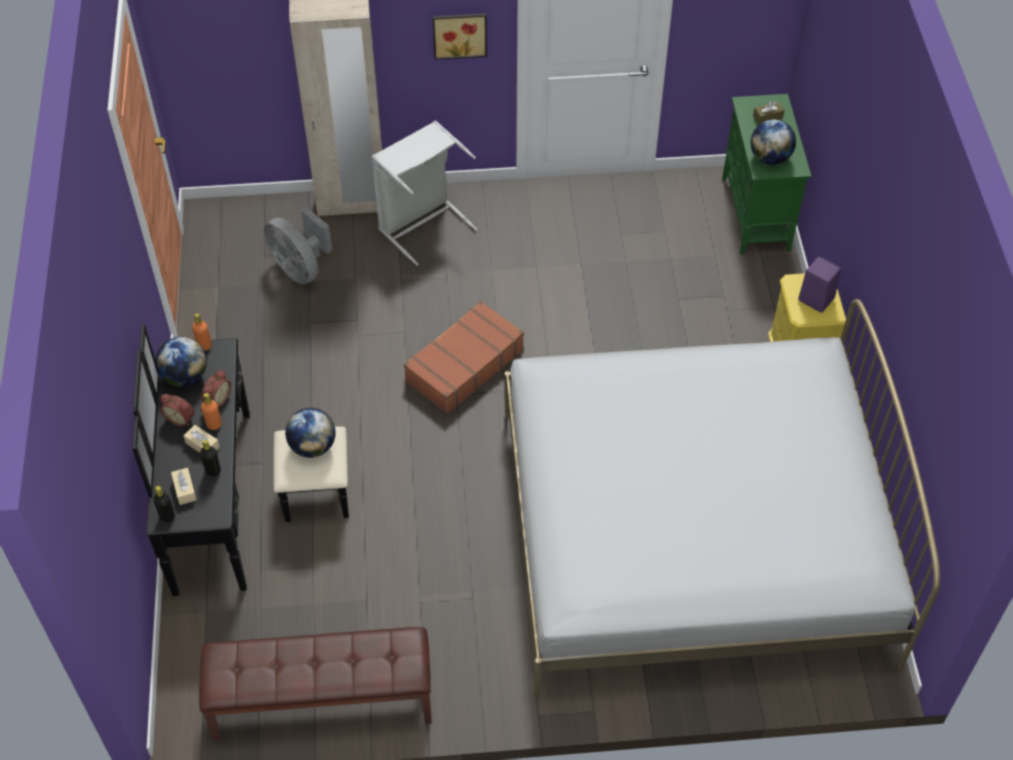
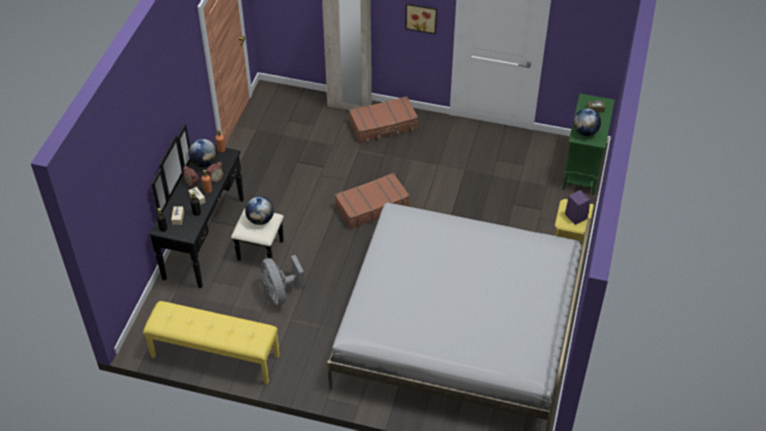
camera: 20 degrees right, 5 degrees down
brown bench [199,627,432,741] -> yellow bench [143,301,280,384]
grey fan [264,207,332,284] -> grey fan moved to [261,255,305,305]
grey laundry basket [371,120,477,266] -> brown suitcase [349,96,418,143]

